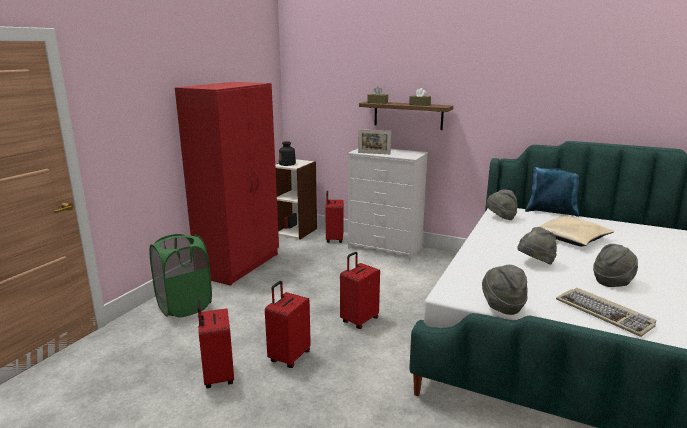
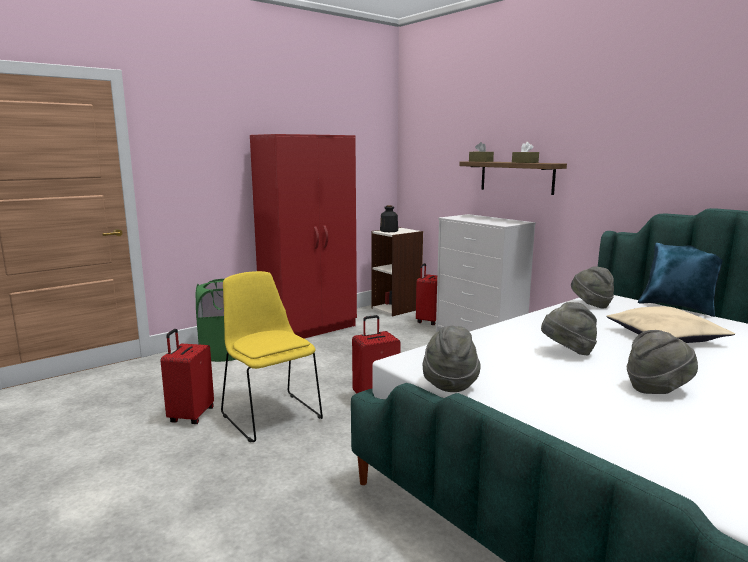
camera: 25 degrees right, 5 degrees down
red suitcase [265,281,311,368] -> yellow chair [221,271,323,442]
picture frame [358,129,391,154] -> none
keyboard [556,288,656,337] -> none

